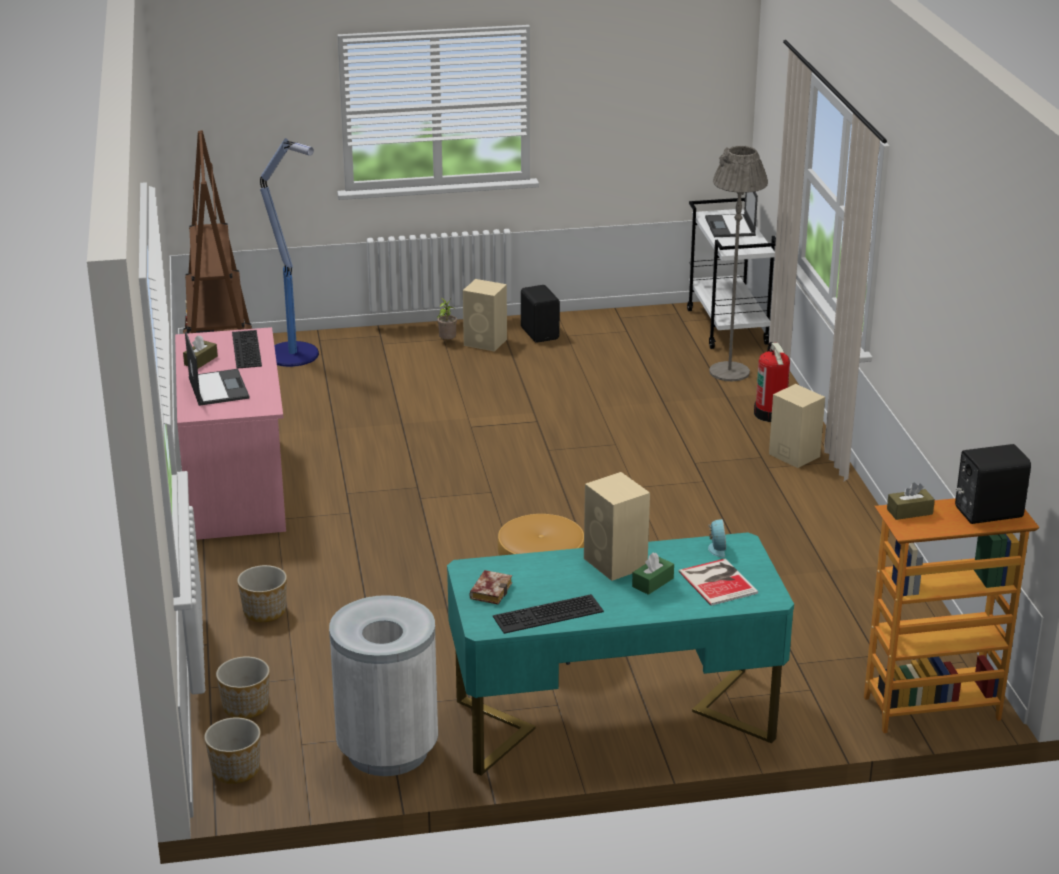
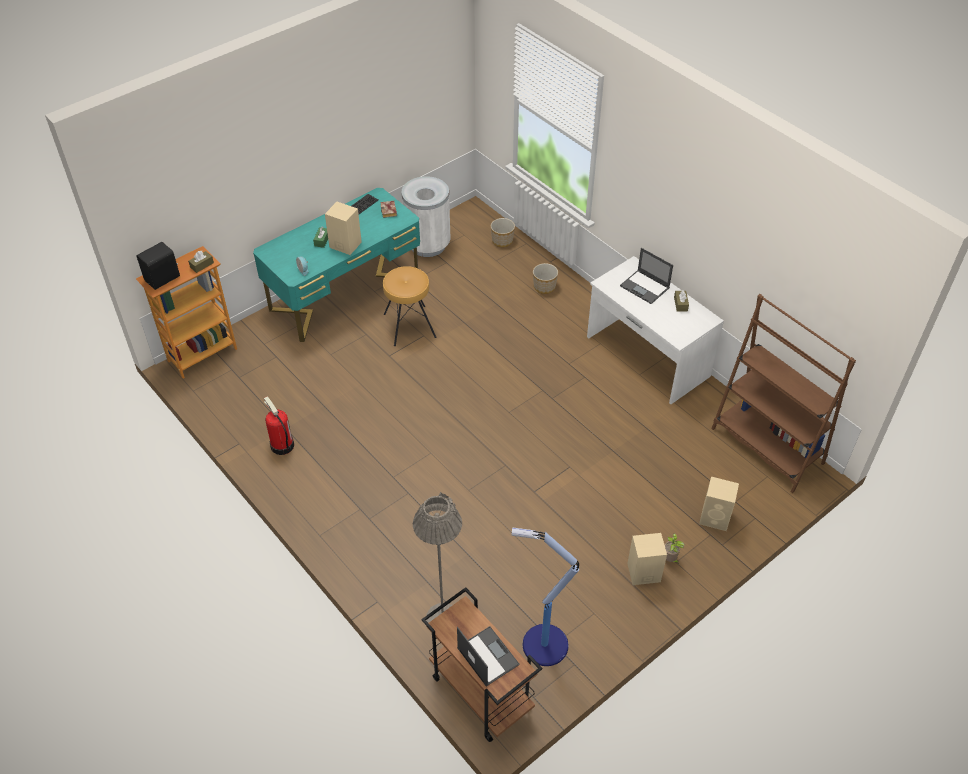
camera: 150 degrees right, 20 degrees up
pink desk [175,327,286,540] -> white desk [587,256,724,404]
planter [204,717,261,784] -> none
keyboard [232,330,262,369] -> none
floor lamp [260,138,319,367] -> floor lamp moved to [512,528,579,666]
black speaker [521,285,560,343] -> none
book [679,559,758,606] -> none
white cart [687,198,776,349] -> brown cart [422,587,542,742]
fire extinguisher [754,342,790,422] -> fire extinguisher moved to [264,396,294,455]
beige speaker [769,384,825,468] -> beige speaker moved to [699,477,739,531]

